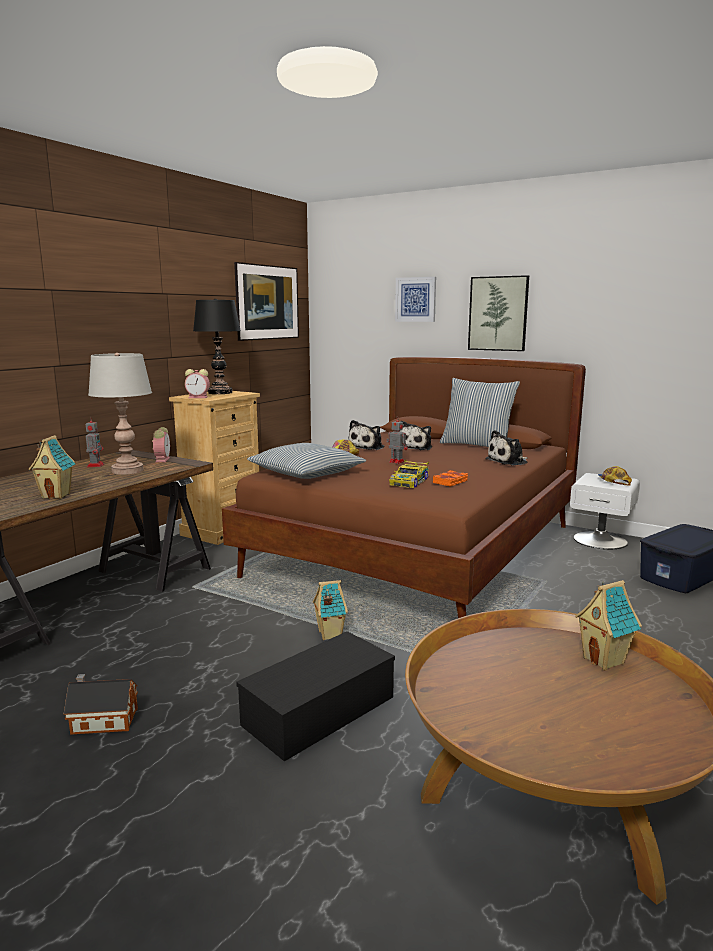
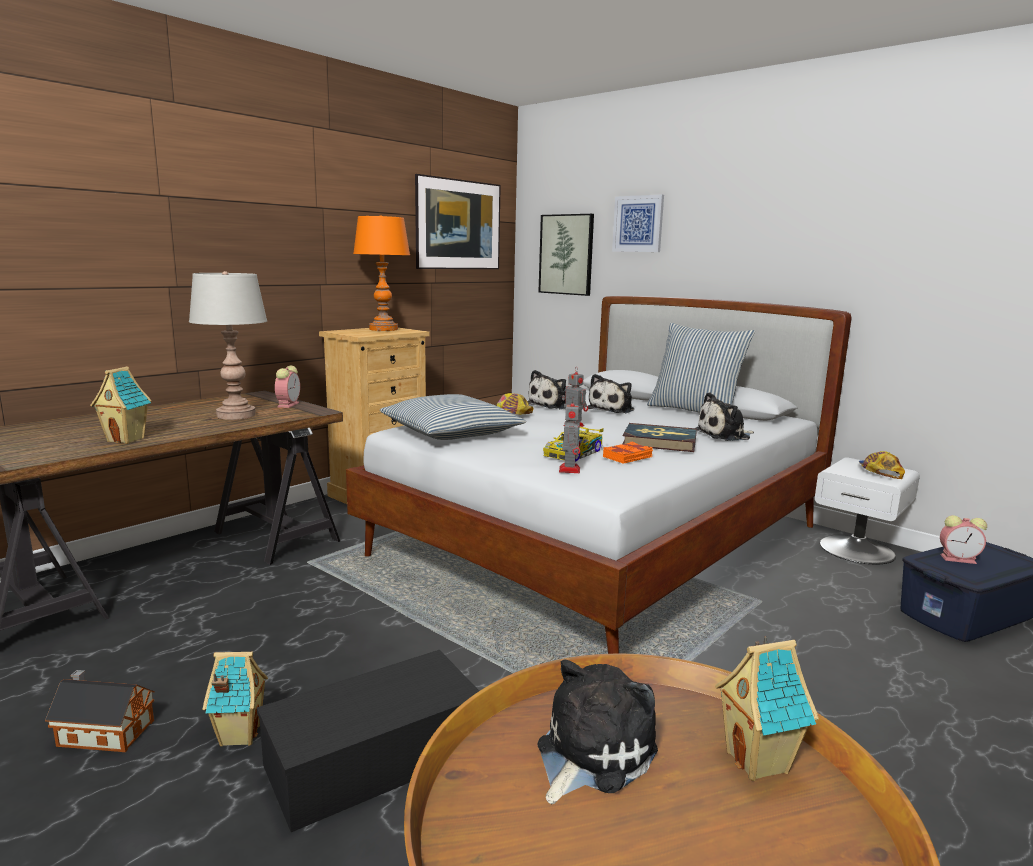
camera: 10 degrees right, 0 degrees up
toy robot [86,416,104,467] -> toy robot moved to [559,400,581,473]
alarm clock [185,369,210,398] -> alarm clock moved to [940,515,987,564]
black table lamp [193,299,241,394] -> orange table lamp [353,215,410,331]
brown bed [222,357,586,618] -> white bed [346,296,852,654]
toy house [313,580,348,640] -> toy house moved to [202,652,268,746]
picture [468,275,529,351] -> picture moved to [538,214,594,296]
none -> plush toy [538,659,658,804]
none -> book [622,423,697,452]

